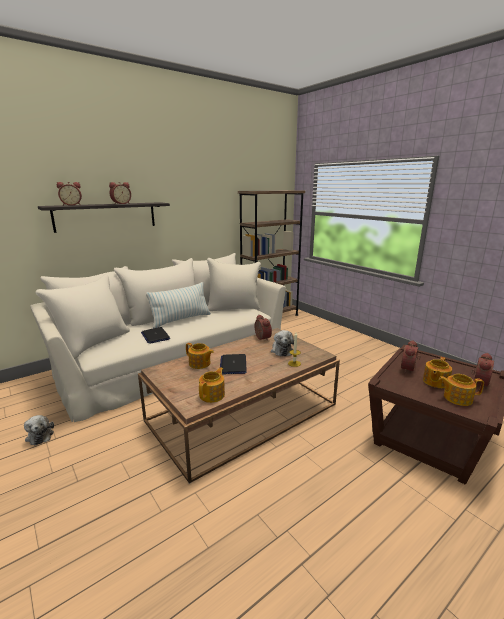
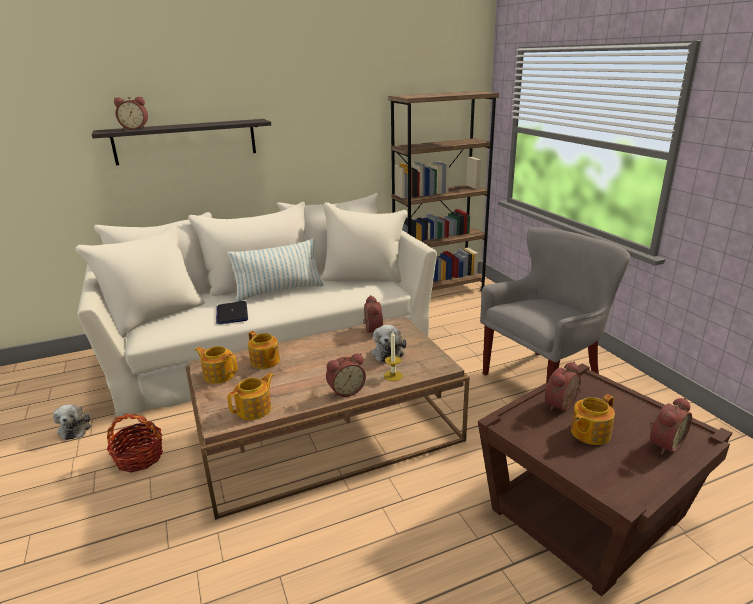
camera: 15 degrees right, 5 degrees up
alarm clock [109,182,131,204] -> alarm clock moved to [326,353,366,397]
laptop [220,354,247,374] -> none
teapot [439,374,484,406] -> teapot moved to [195,346,238,384]
none -> basket [107,413,163,473]
none -> grey armchair [480,227,630,383]

